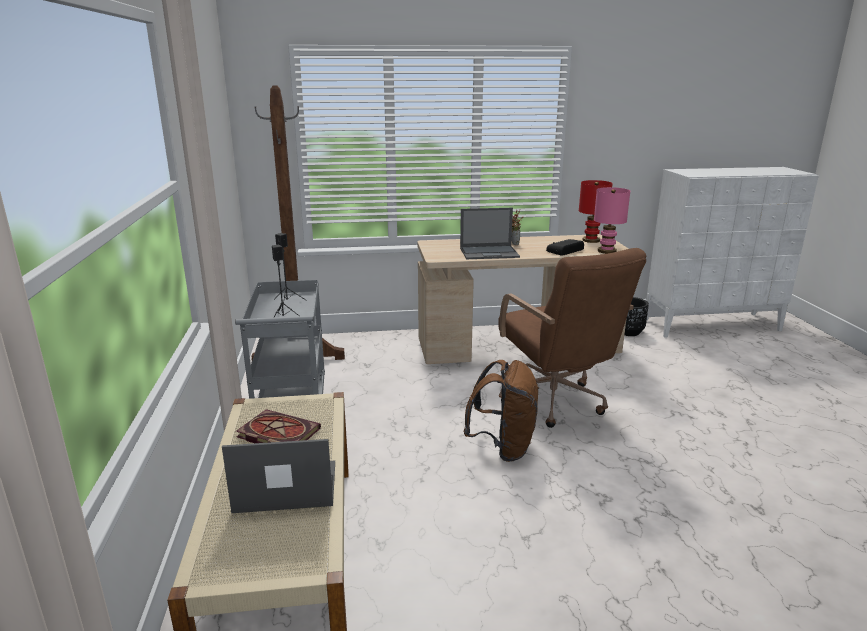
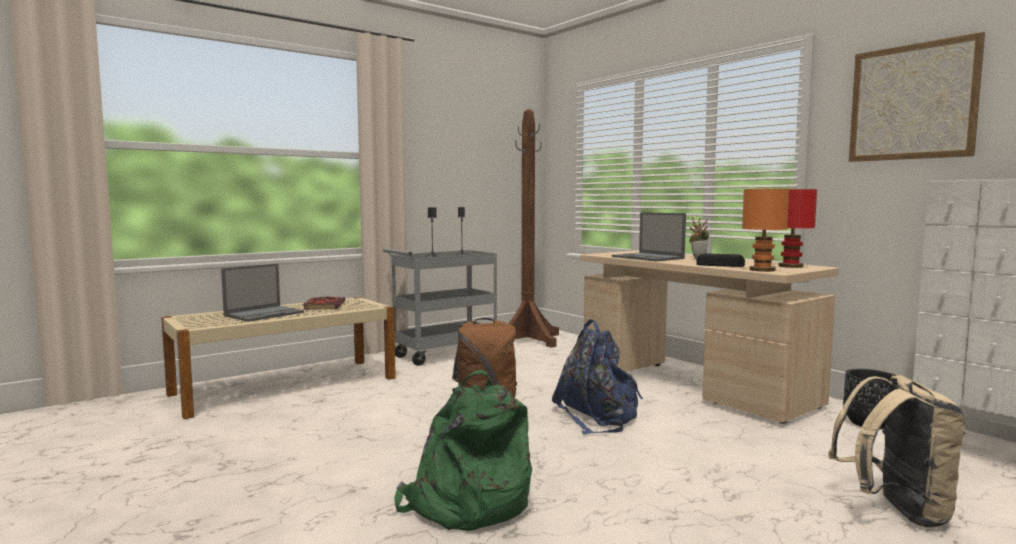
camera: 60 degrees right, 15 degrees down
laptop [222,439,335,513] -> laptop turned 75 degrees clockwise [221,264,304,322]
brown office chair [498,248,646,428] -> blue backpack [552,319,643,434]
pink table lamp [594,187,630,254] -> orange table lamp [742,188,789,272]
none -> green backpack [394,370,532,531]
none -> beige backpack [828,375,966,528]
none -> picture [849,32,985,162]

